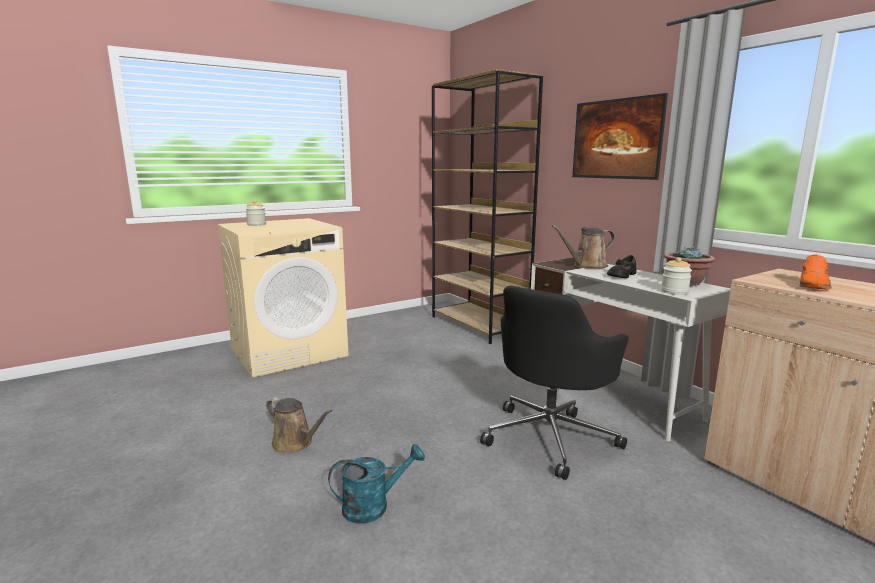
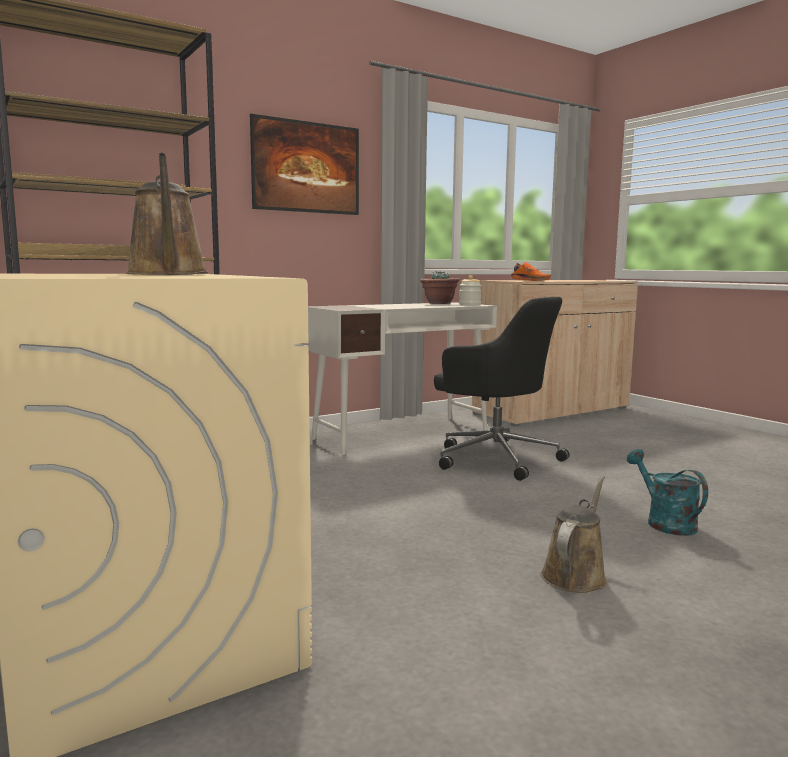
camera: 90 degrees left, 5 degrees down
jar [246,200,266,226] -> none
brown watering can [552,225,615,268] -> brown watering can moved to [126,152,208,275]
black shoe [607,255,637,278] -> none

